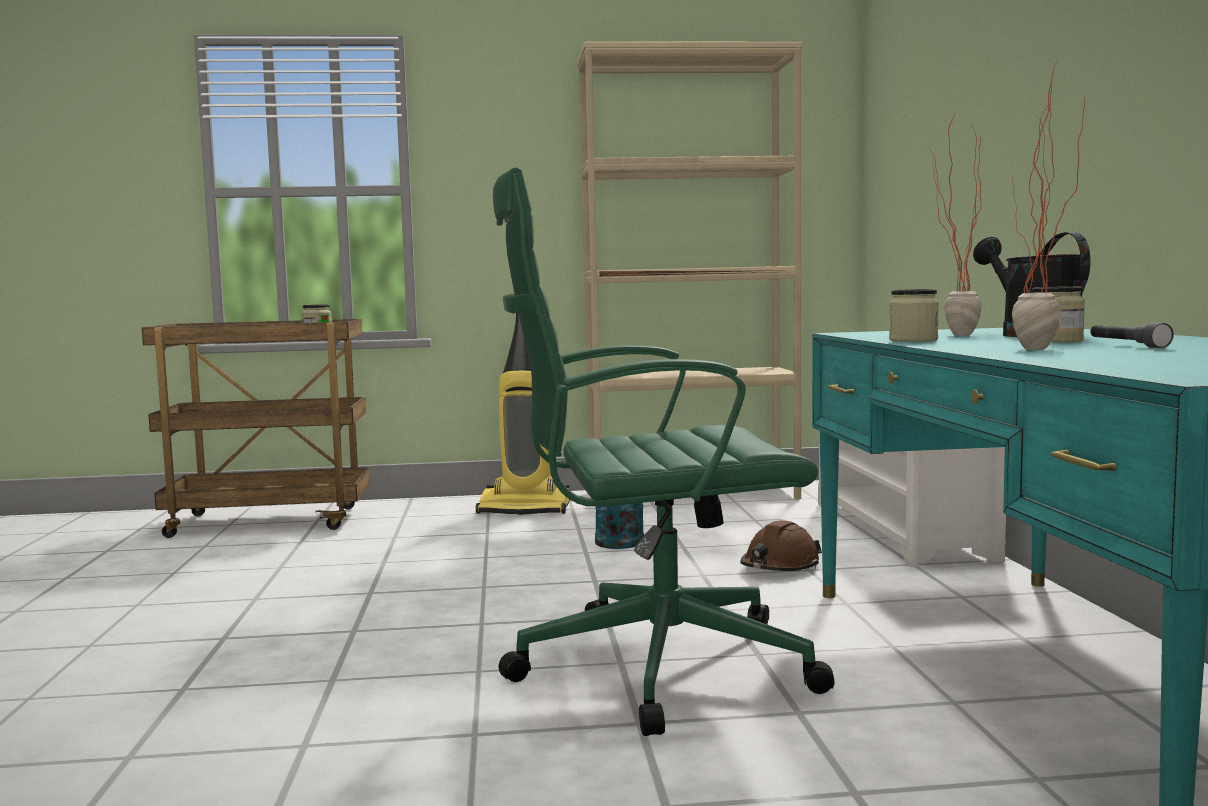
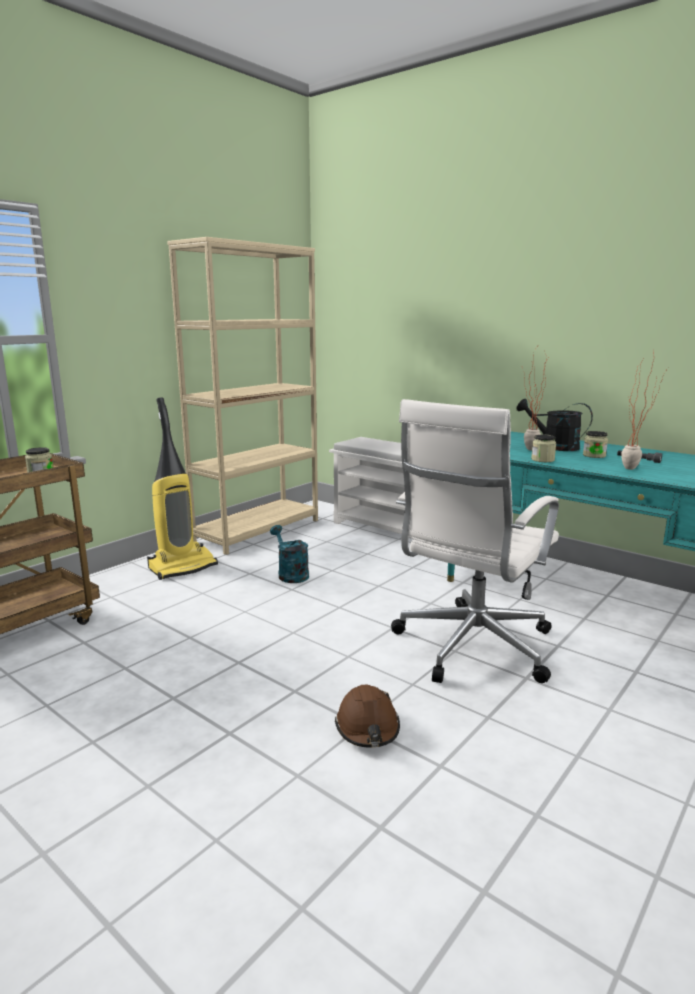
camera: 45 degrees left, 10 degrees up
green office chair [493,167,834,736] -> white office chair [391,399,559,683]
brown hard hat [740,520,822,571] -> brown hard hat moved to [335,684,400,748]

